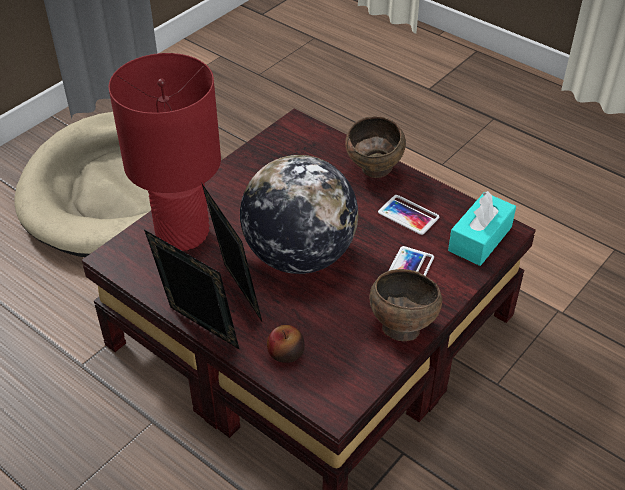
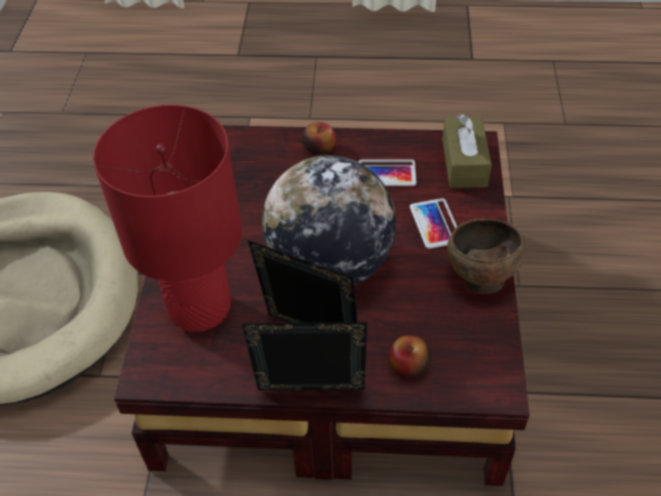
camera: 35 degrees left, 5 degrees up
brown bowl [345,116,406,178] -> apple [302,122,336,155]
turquoise tissue box [448,191,516,266] -> brown tissue box [442,114,492,188]

